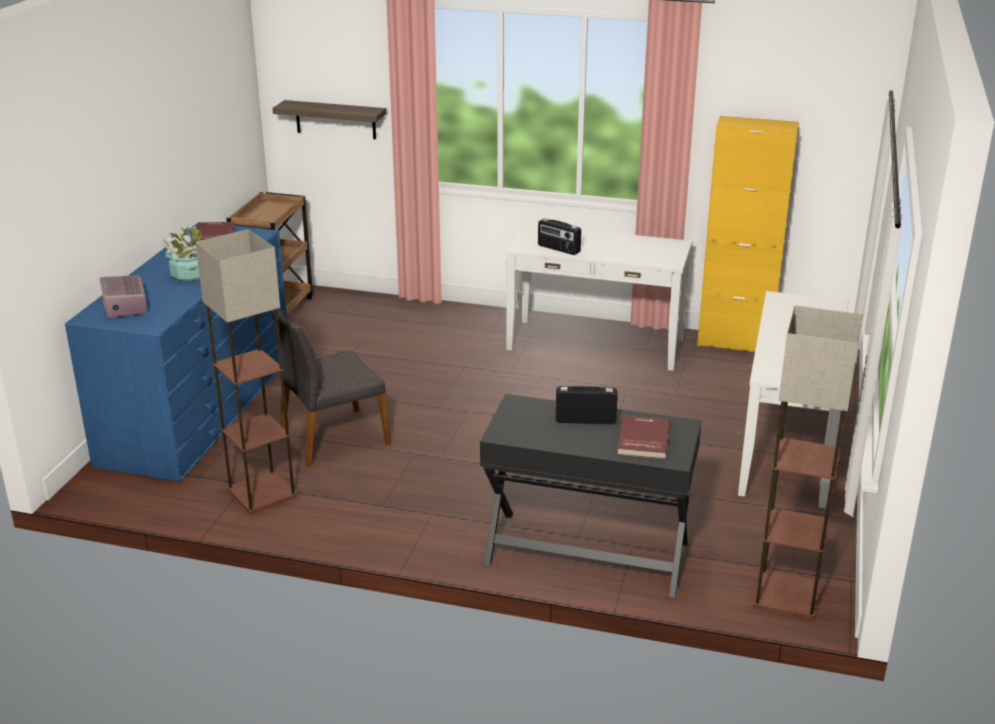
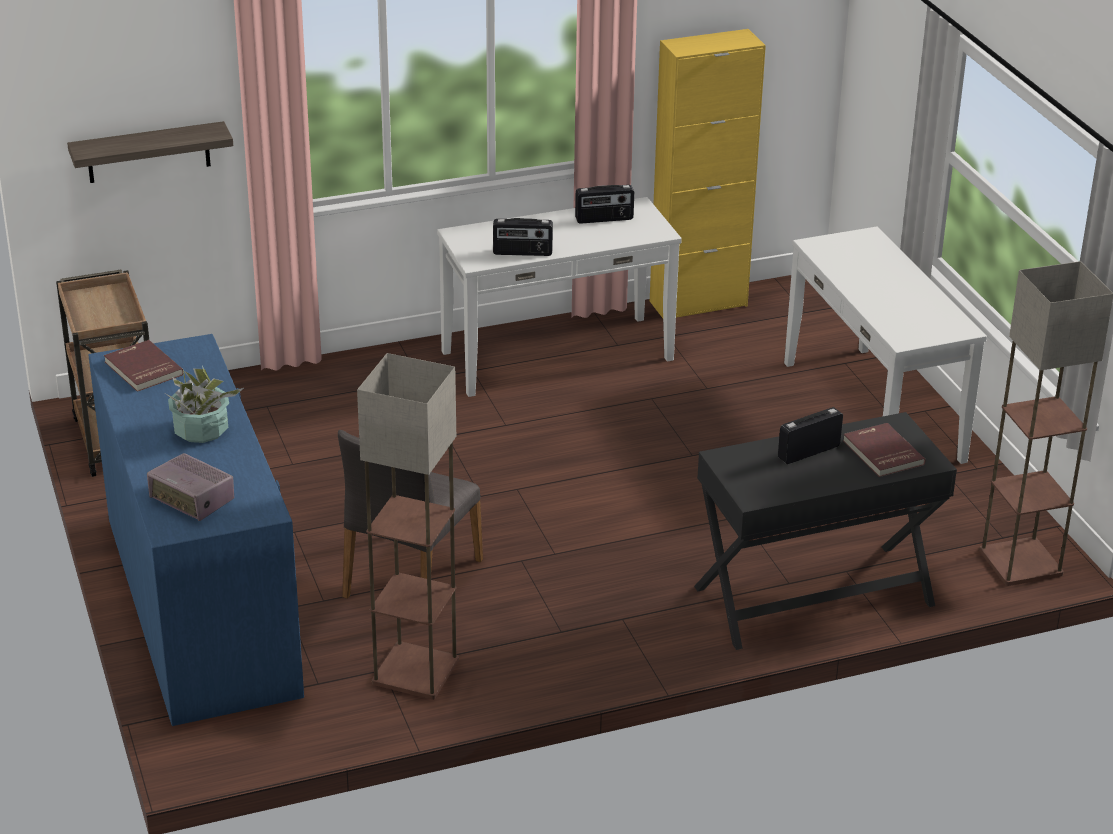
camera: 35 degrees left, 5 degrees up
none -> radio [575,185,634,224]

